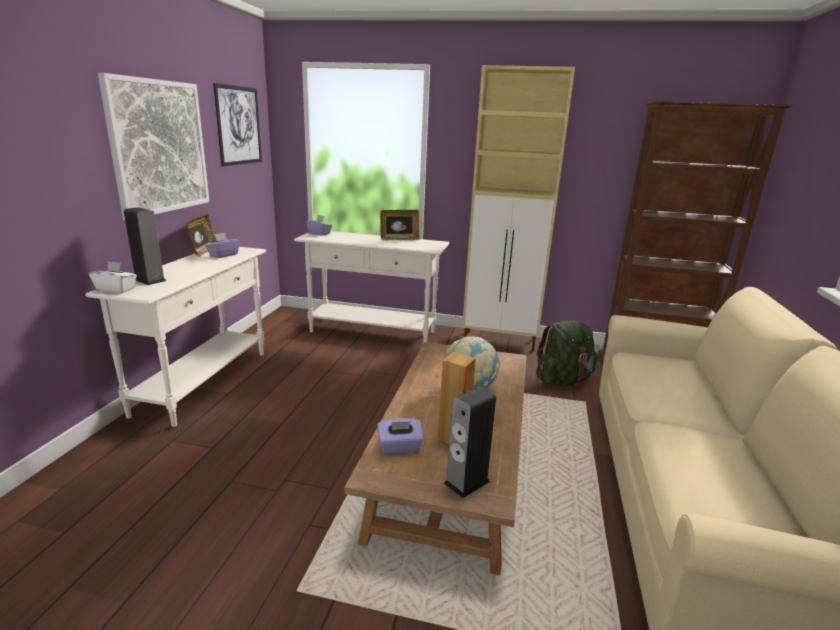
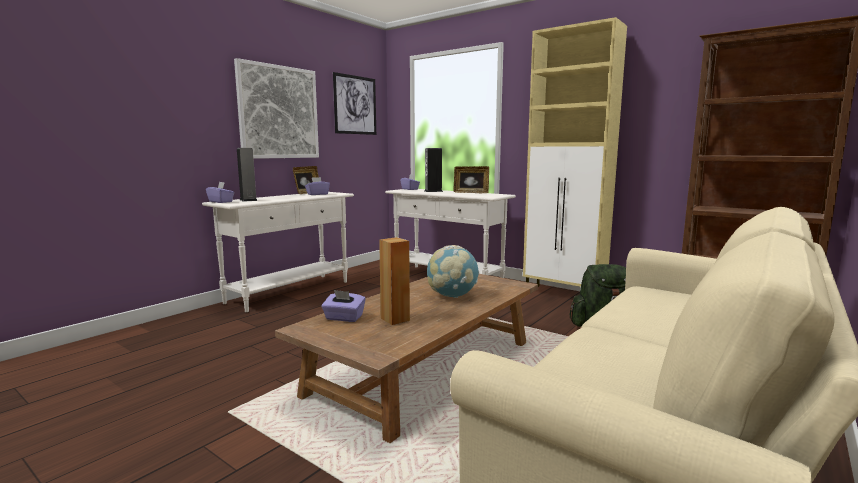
camera: 25 degrees right, 10 degrees down
white tissue box [89,261,137,293] -> purple tissue box [206,182,234,203]
speaker [444,387,496,498] -> speaker moved to [424,148,443,192]

